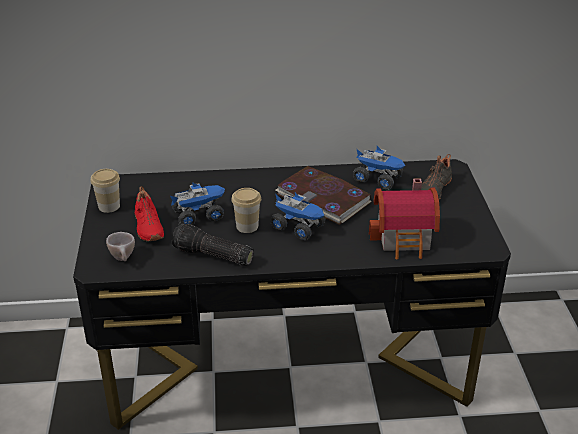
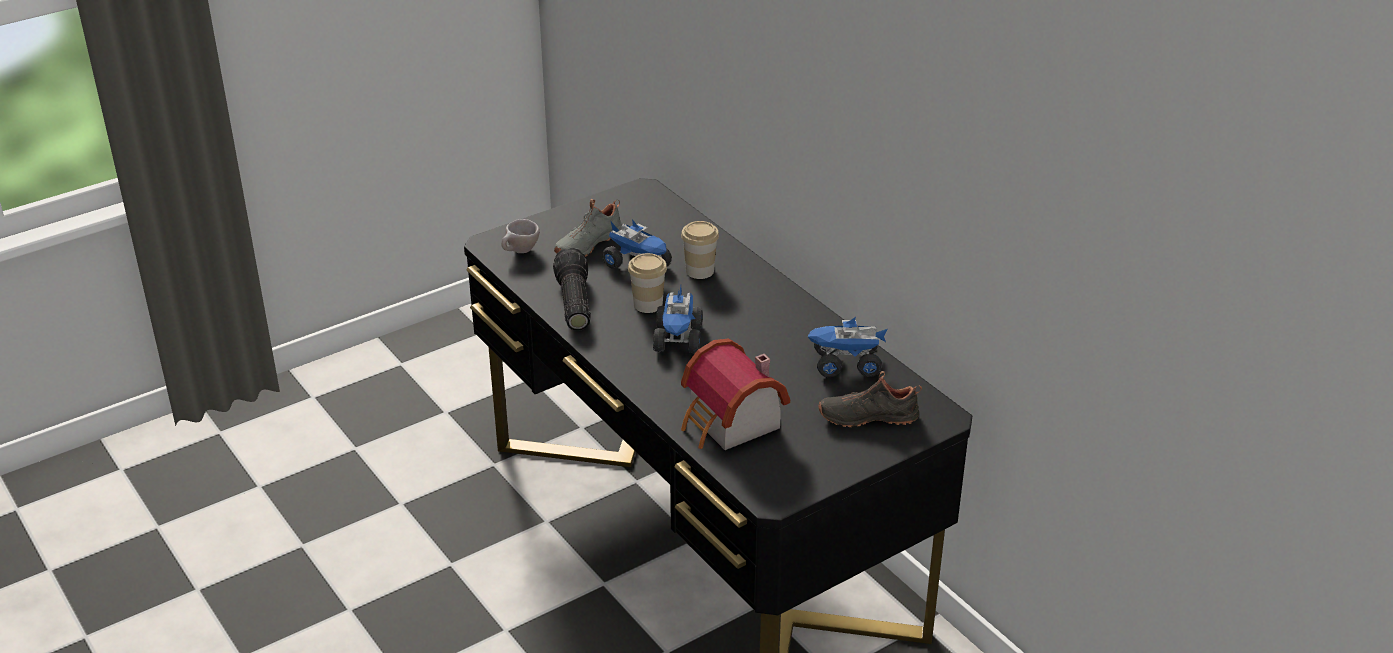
camera: 60 degrees right, 0 degrees up
cup [91,169,120,213] -> cup moved to [681,221,719,279]
red shoe [135,186,164,241] -> grey shoe [554,199,622,257]
book [276,166,372,225] -> none
toy truck [353,146,406,190] -> toy truck turned 90 degrees clockwise [807,317,887,377]

